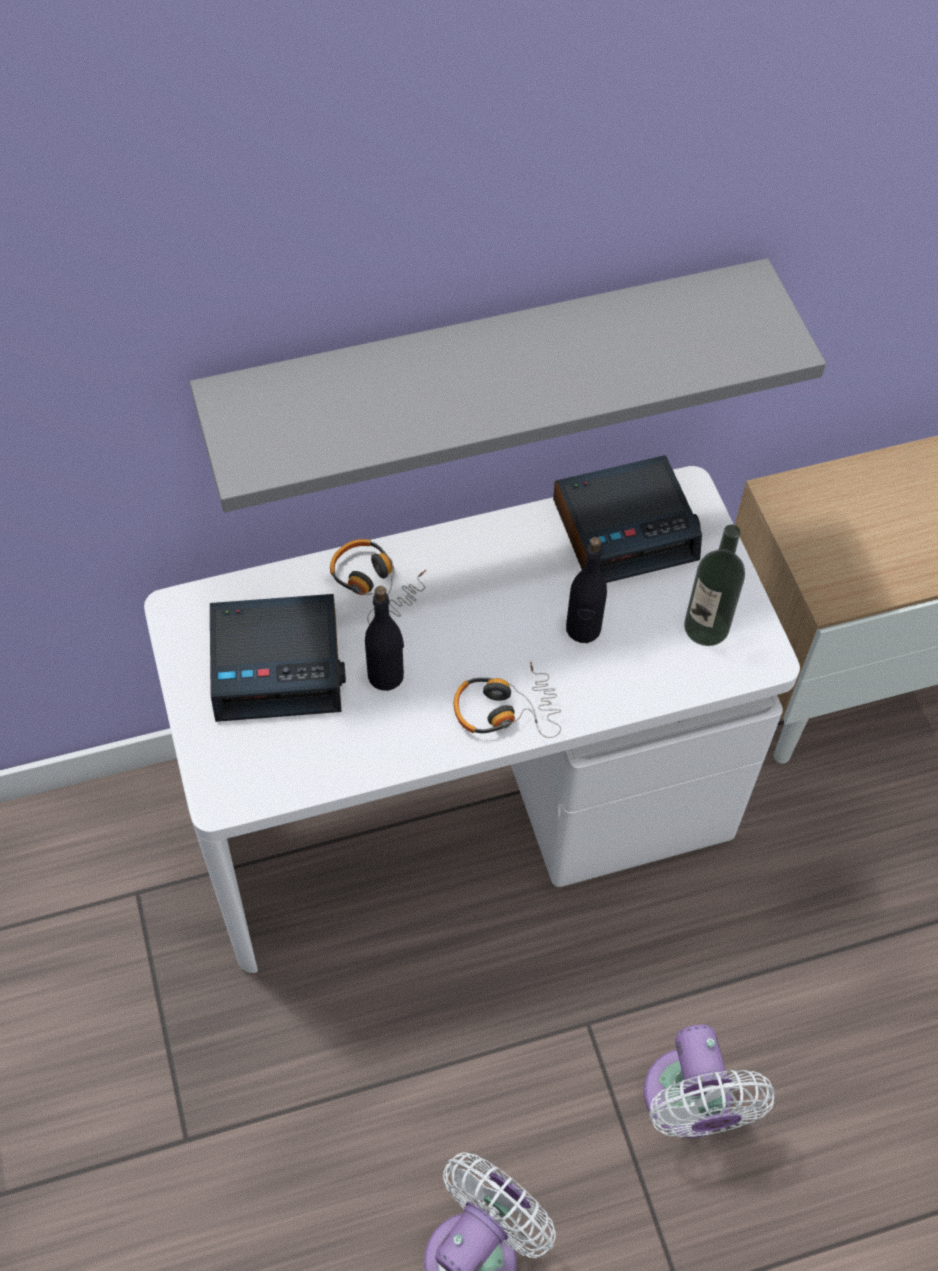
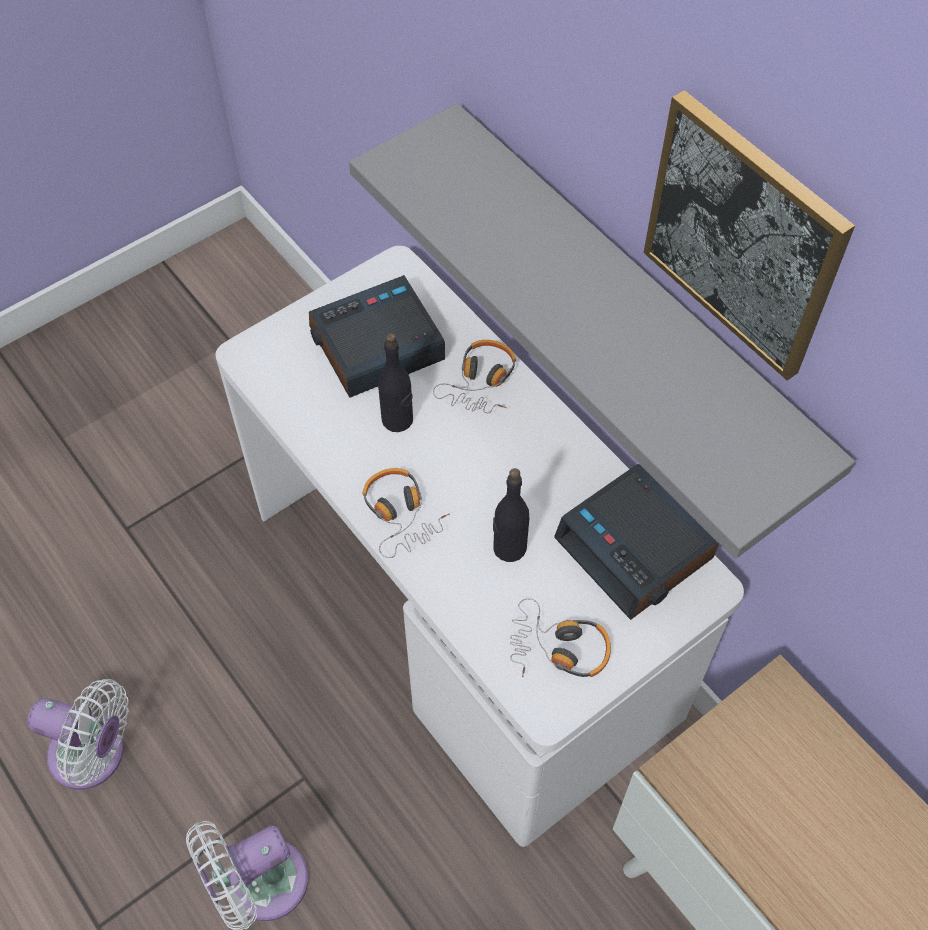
camera: 70 degrees right, 0 degrees up
alarm clock [210,594,346,722] -> alarm clock turned 90 degrees clockwise [309,275,445,398]
bottle [684,524,745,646] -> headphones [510,598,611,677]
none -> picture [643,90,855,380]

